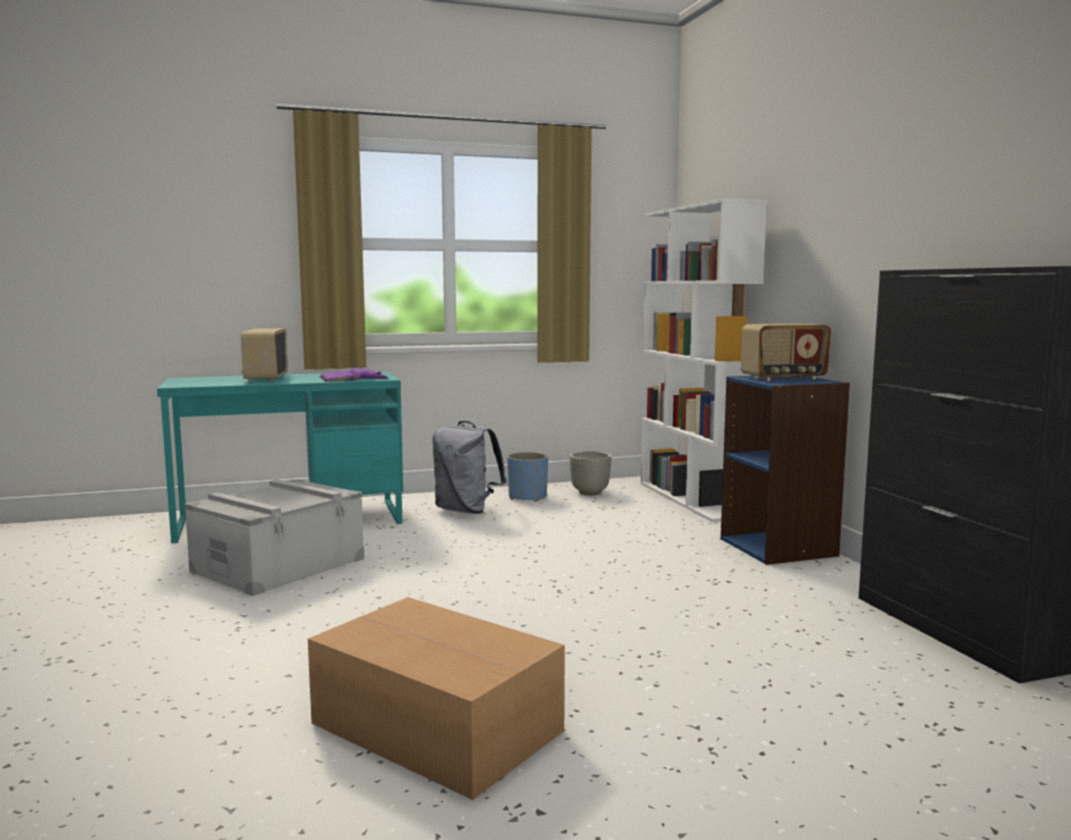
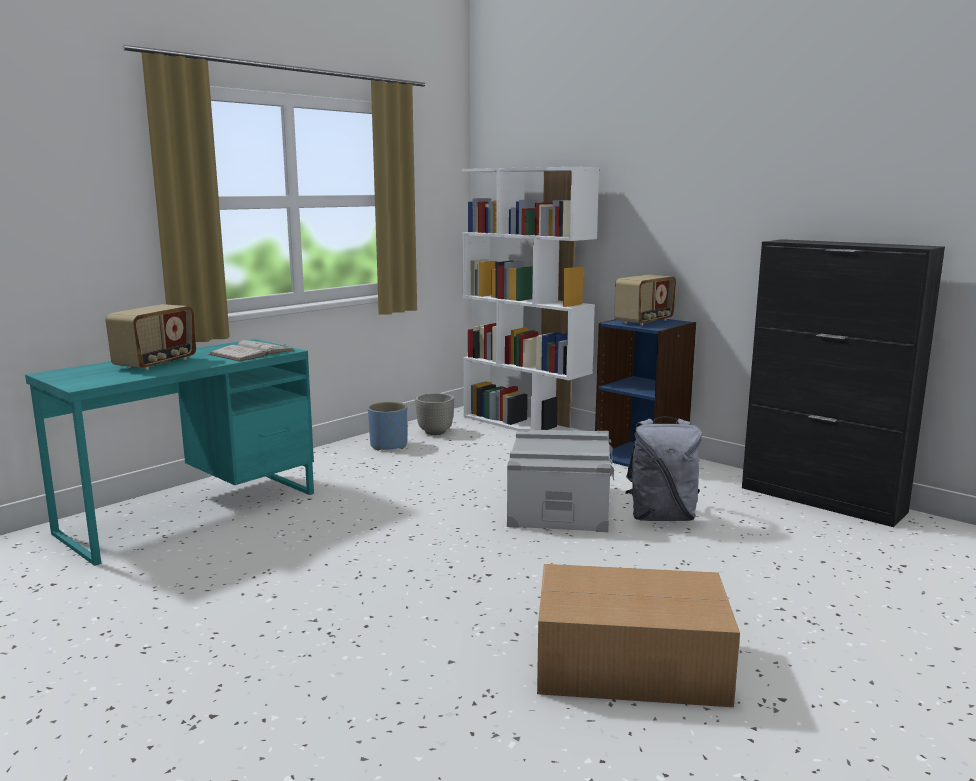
camera: 30 degrees left, 5 degrees up
grey storage box [184,479,364,596] -> grey storage box moved to [507,429,614,532]
radio [241,328,288,382] -> radio turned 120 degrees counterclockwise [106,304,196,370]
purple book [319,368,389,382] -> white book [209,340,294,361]
grey backpack [432,421,507,514] -> grey backpack moved to [626,417,702,521]

